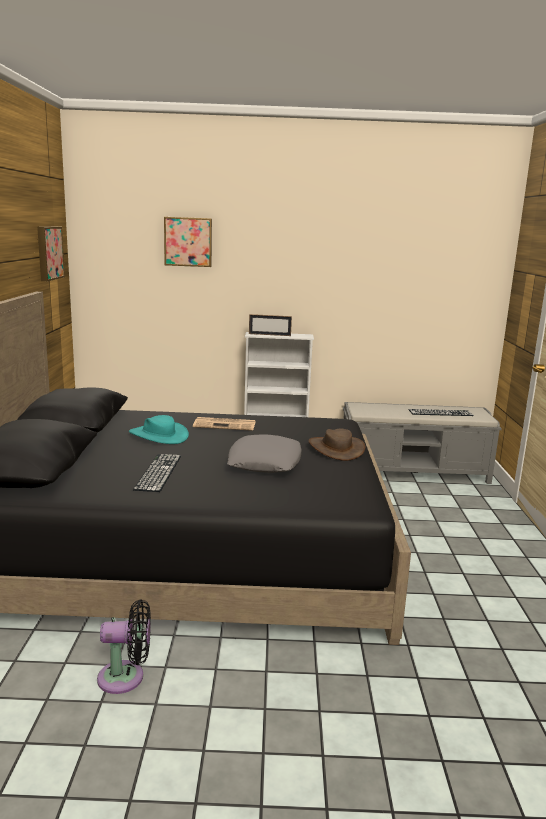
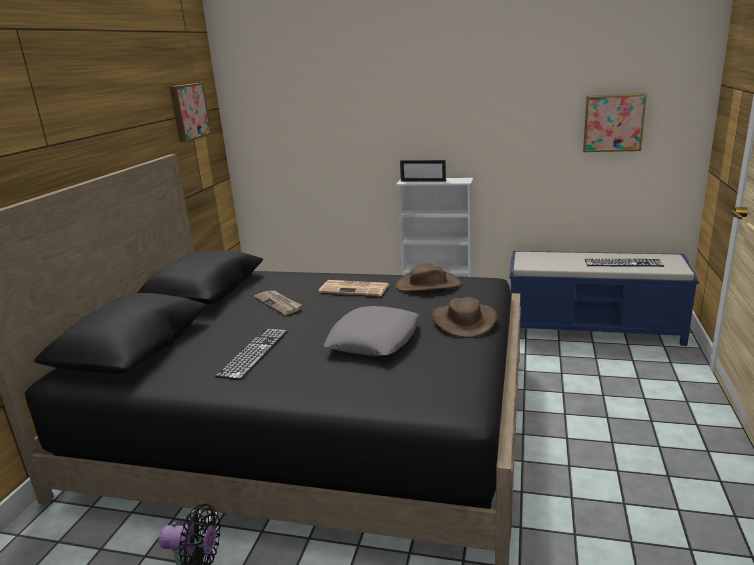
camera: 15 degrees right, 5 degrees up
turquoise hat [129,415,189,444] -> newspaper [254,290,302,315]
picture [164,217,212,267] -> picture moved to [583,93,647,152]
grey bench [343,402,502,484] -> blue bench [509,251,699,346]
none -> brown hat [395,263,461,291]

